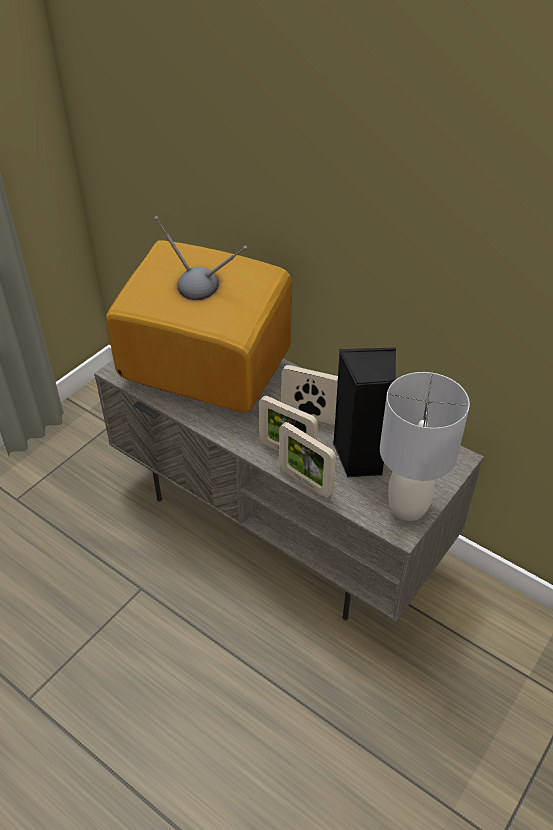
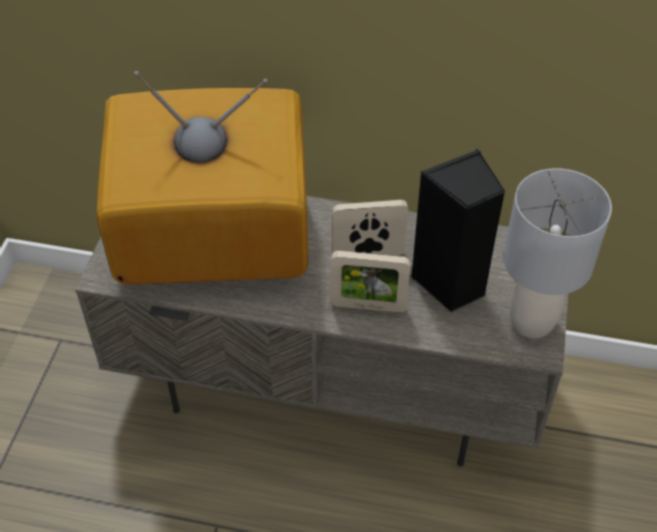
camera: 25 degrees left, 5 degrees up
picture frame [279,422,336,498] -> none

